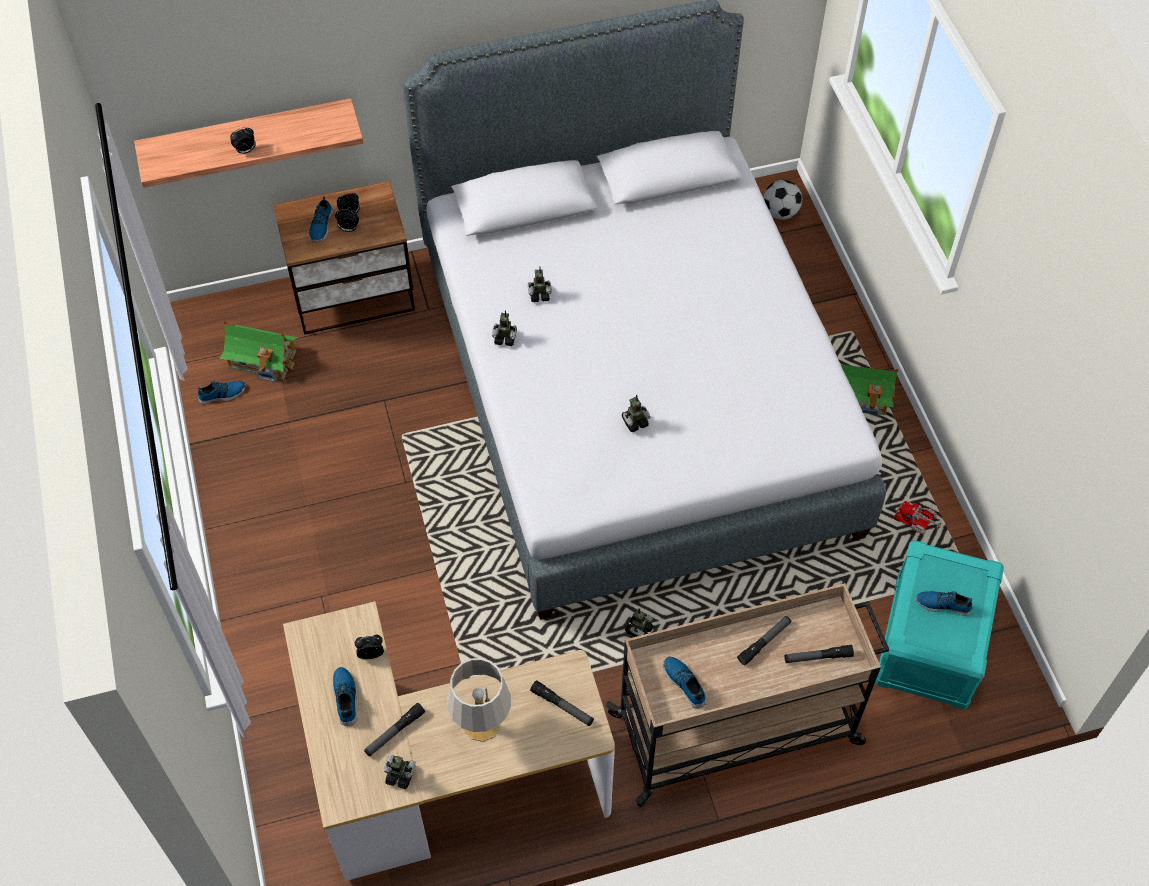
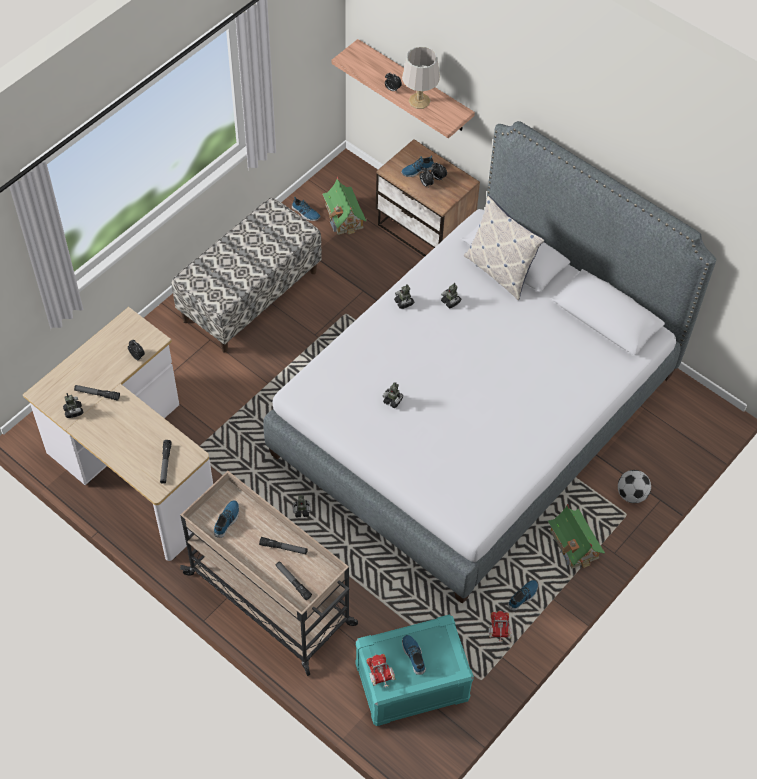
camera: 55 degrees right, 0 degrees up
shoe [332,667,358,726] -> shoe moved to [508,580,538,611]
grey table lamp [447,658,511,742] -> grey table lamp moved to [402,46,440,109]
football [763,180,802,220] -> football moved to [618,470,651,503]
none -> bench [172,197,322,352]
none -> toy truck [366,654,396,687]
none -> pillow [464,195,545,300]

